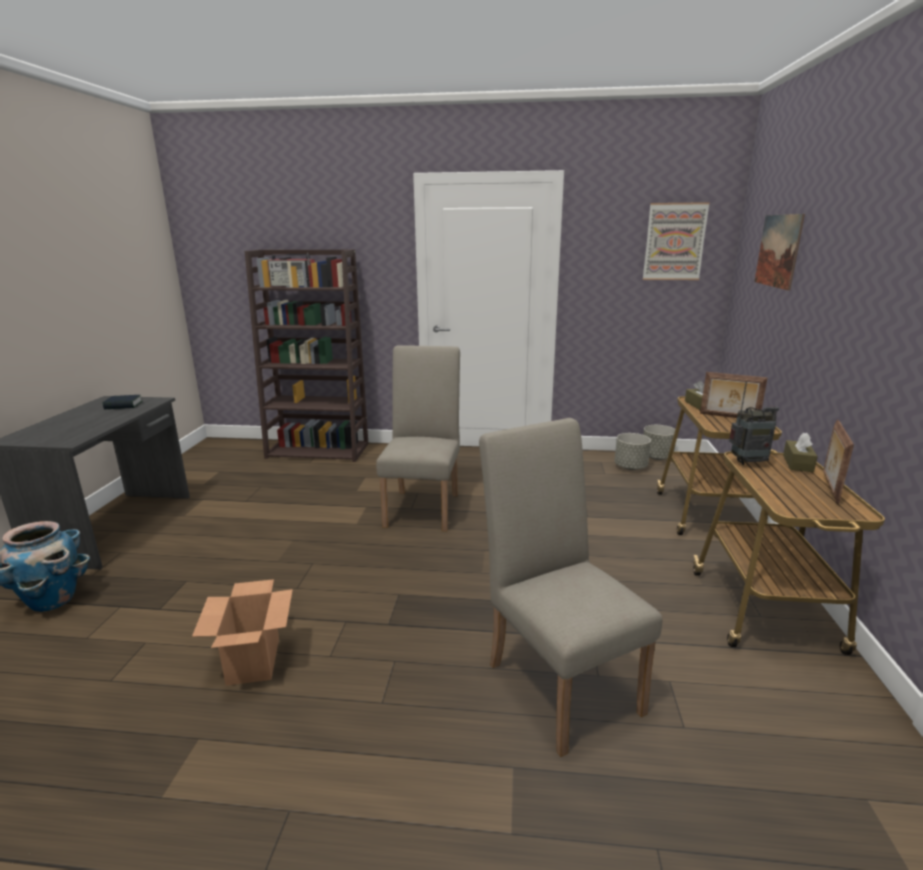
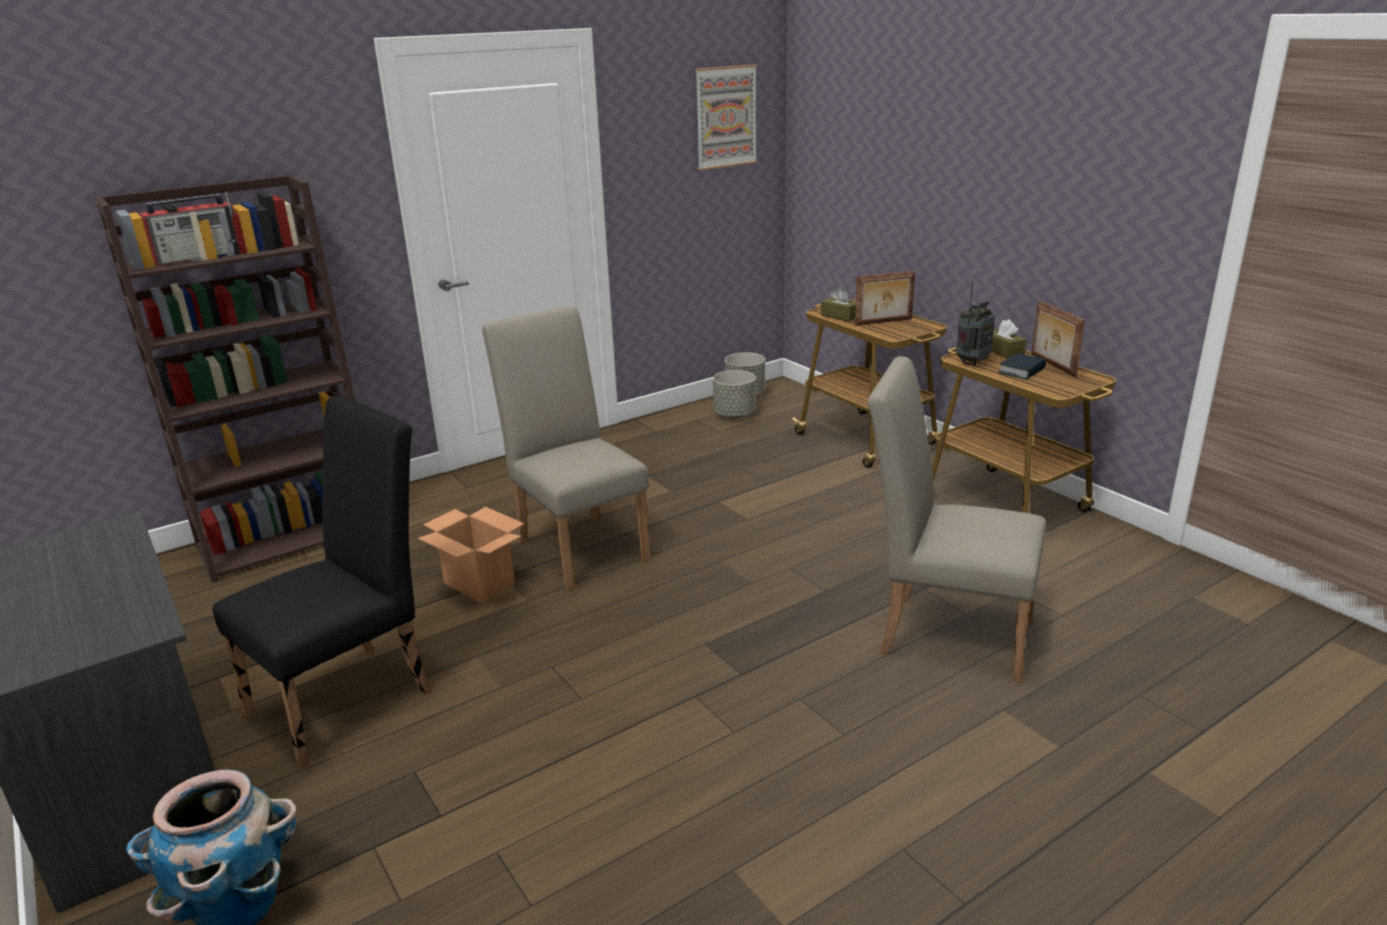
camera: 40 degrees left, 5 degrees up
book [102,395,142,409] -> book moved to [998,353,1046,380]
cardboard box [192,579,293,686] -> cardboard box moved to [418,507,524,603]
picture [754,214,805,291] -> none
none -> black chair [212,396,431,767]

